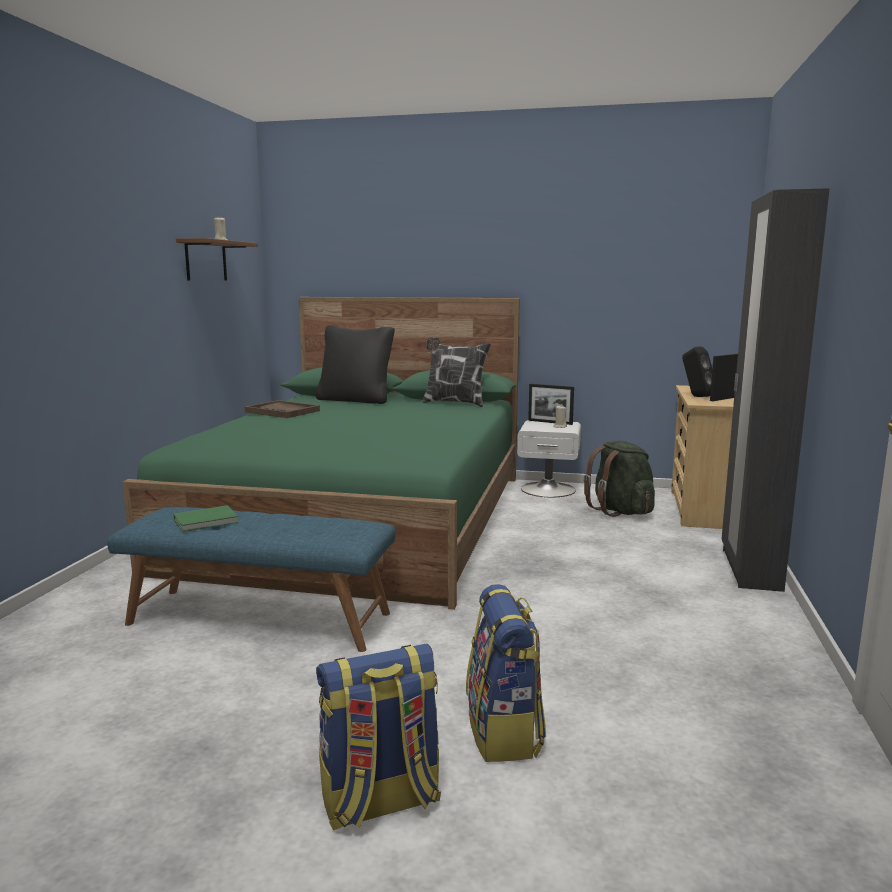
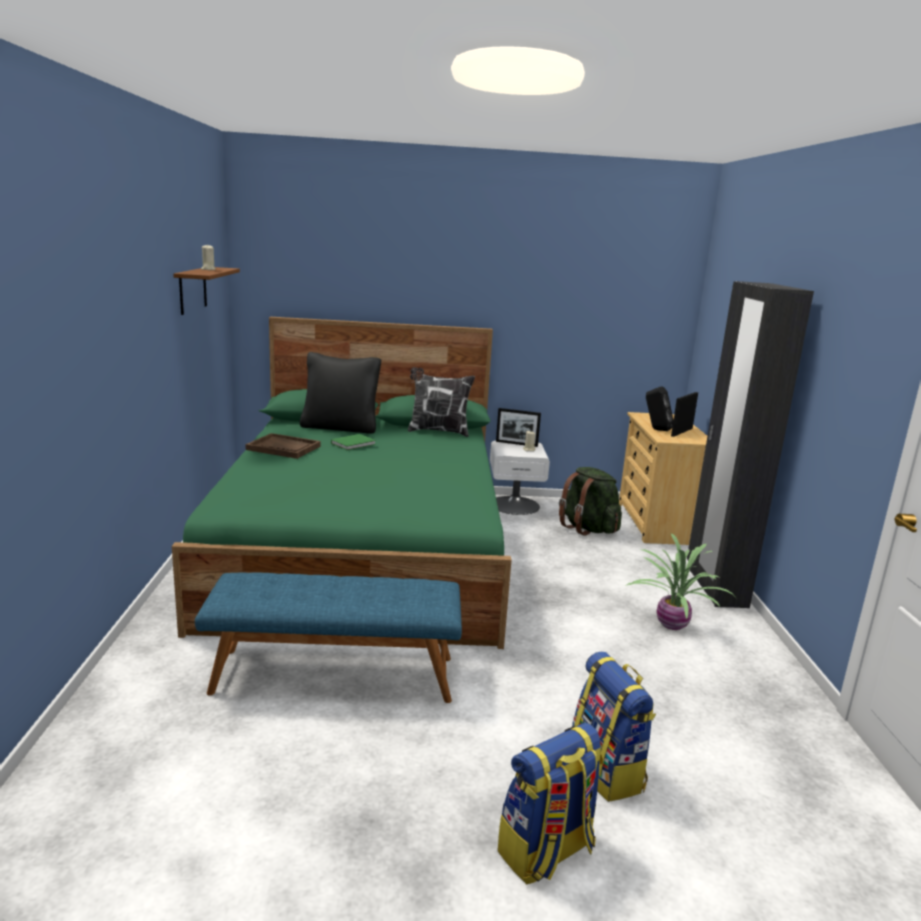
camera: 15 degrees left, 5 degrees up
green book [174,505,239,532] -> green book moved to [331,434,376,450]
none -> potted plant [625,534,734,630]

